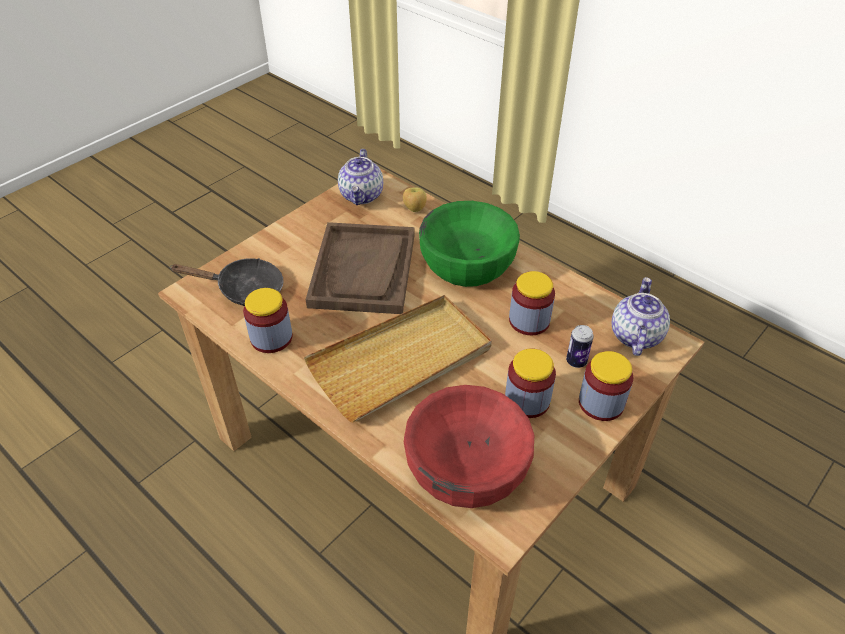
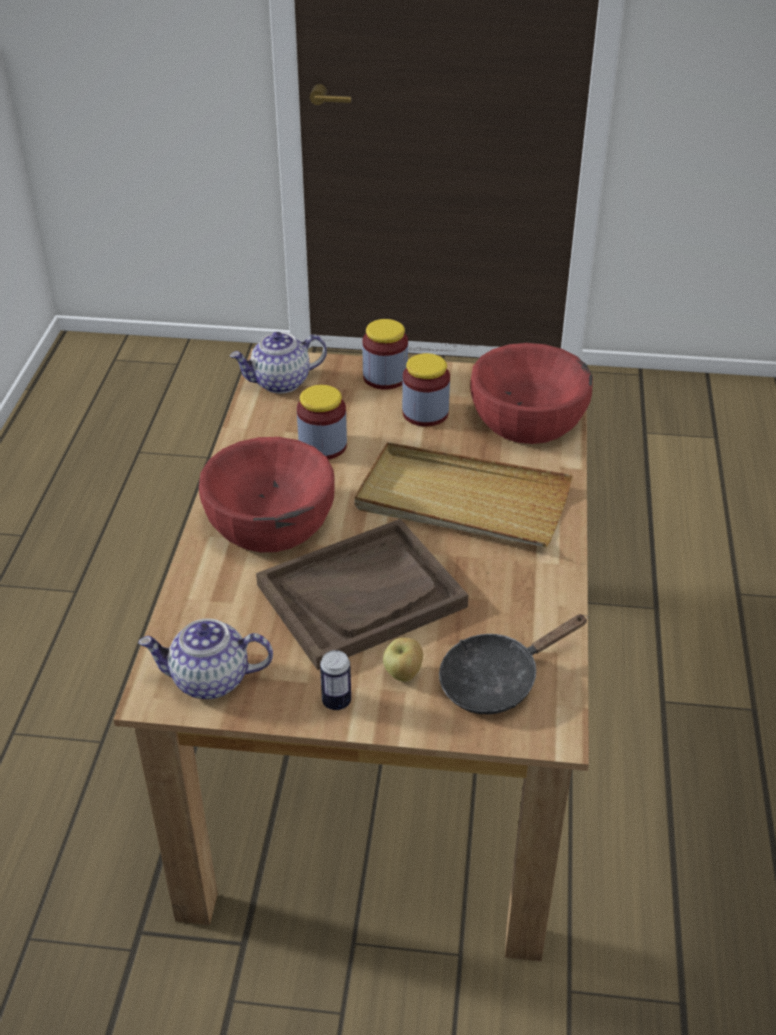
camera: 125 degrees left, 5 degrees down
black frying pan [171,258,284,306] -> black frying pan turned 90 degrees counterclockwise [439,614,588,715]
jar [243,288,293,353] -> none
teapot [338,149,383,205] -> teapot turned 150 degrees counterclockwise [138,619,273,699]
apple [403,188,427,212] -> apple moved to [383,638,423,682]
green bowl [419,201,520,287] -> red bowl [199,437,335,552]
can [566,325,594,368] -> can moved to [320,650,351,710]

